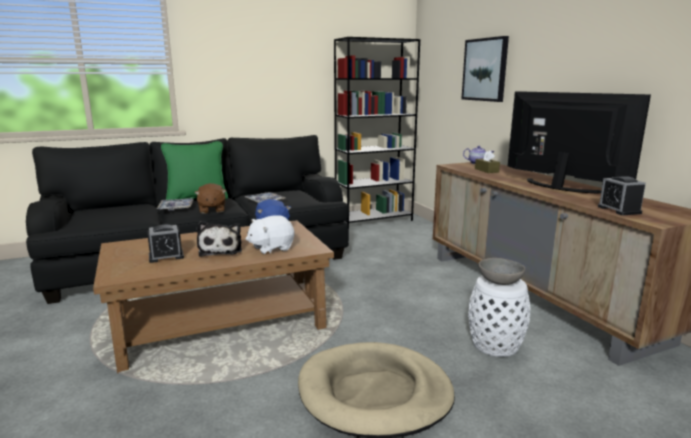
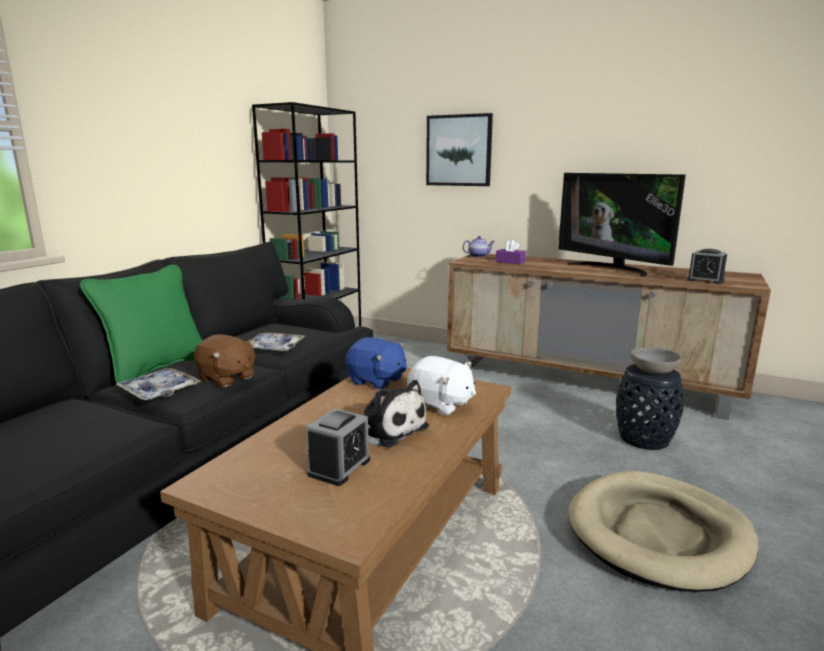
camera: 40 degrees left, 0 degrees up
white plush toy [246,215,294,254] -> white plush toy turned 75 degrees counterclockwise [407,356,476,416]
white stool [468,275,530,357] -> black stool [616,364,684,450]
brown tissue box [475,150,500,173] -> purple tissue box [496,239,526,264]
television [508,91,651,193] -> television turned 135 degrees counterclockwise [558,173,686,277]

